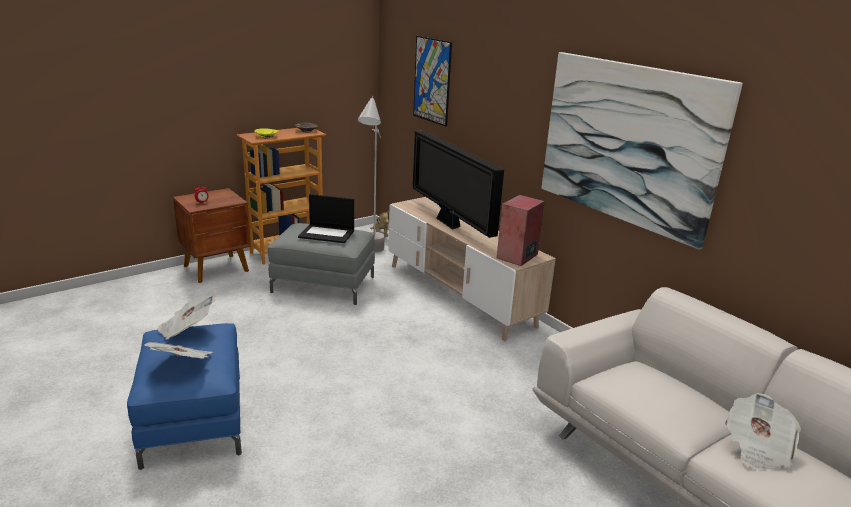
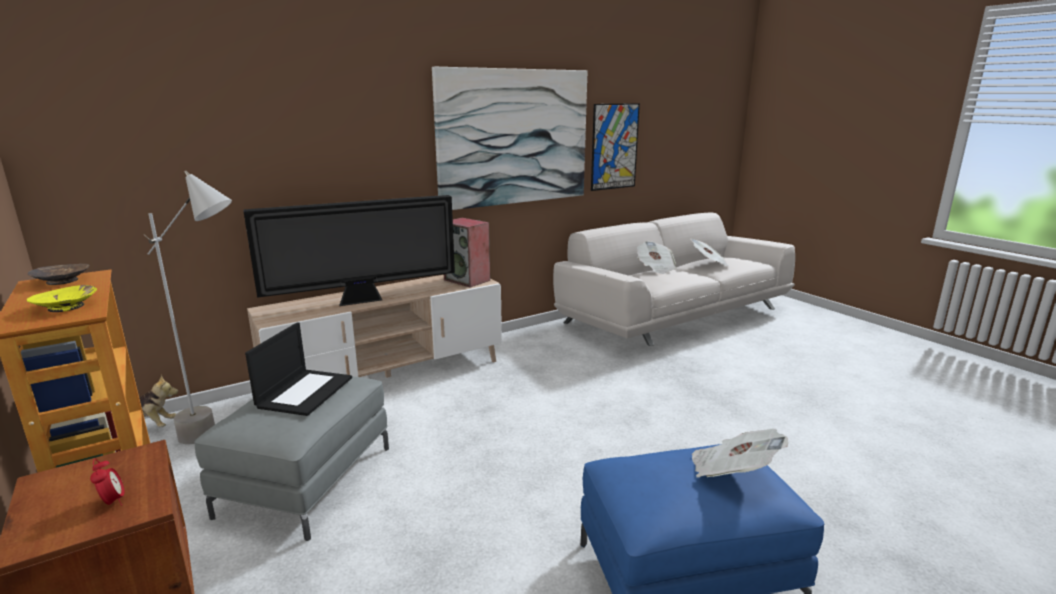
camera: 85 degrees left, 5 degrees down
newspaper [157,294,215,340] -> newspaper moved to [637,241,677,275]
picture [413,36,452,127] -> picture moved to [591,103,640,191]

